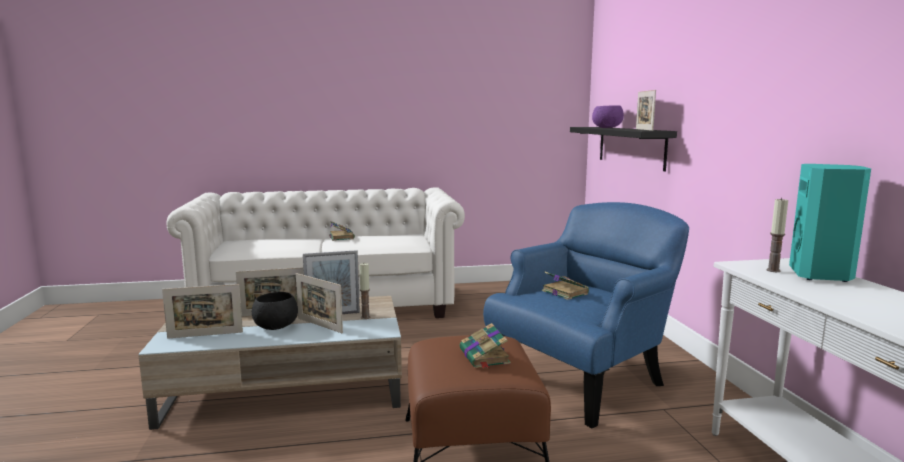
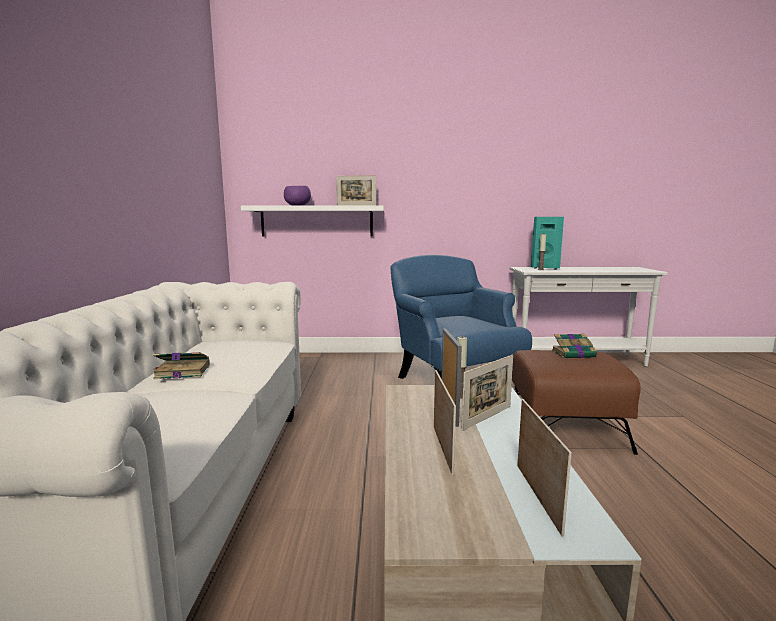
camera: 80 degrees left, 0 degrees up
black bowl [252,292,298,330] -> none
book [542,272,589,300] -> none
black shelf [570,127,677,171] -> white shelf [241,206,384,237]

